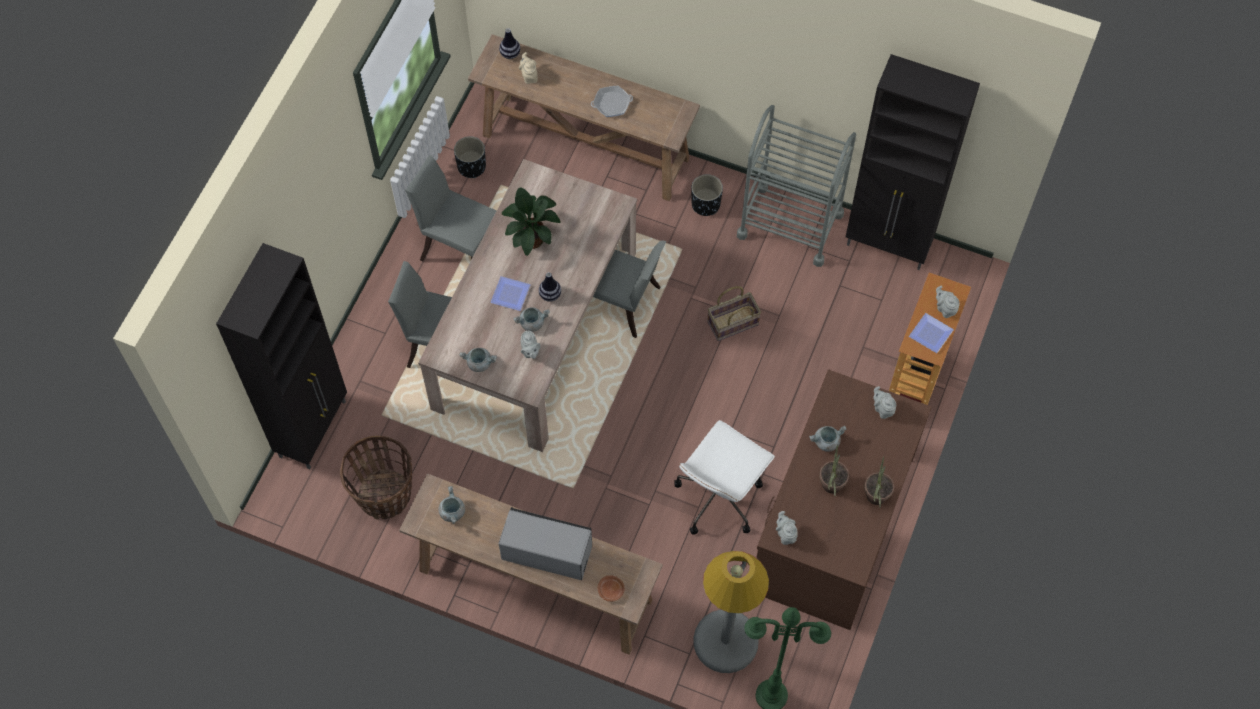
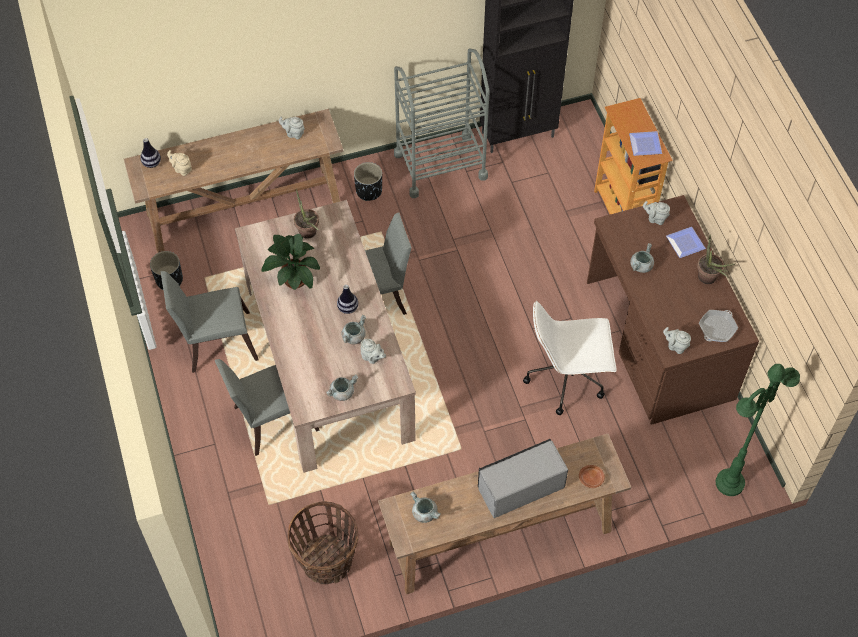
camera: 40 degrees left, 5 degrees down
black cabinet [216,243,347,469] -> none
plate [490,276,531,311] -> plate moved to [666,227,706,258]
frying pan [591,86,633,117] -> frying pan moved to [699,310,738,342]
white office chair [674,420,775,535] -> white office chair turned 90 degrees clockwise [523,301,617,415]
grey floor lamp [694,551,769,673] -> none
basket [708,286,761,341] -> none
potted plant [819,445,849,496] -> potted plant moved to [294,188,319,239]
grey teapot [936,286,960,318] -> grey teapot moved to [279,117,305,139]

